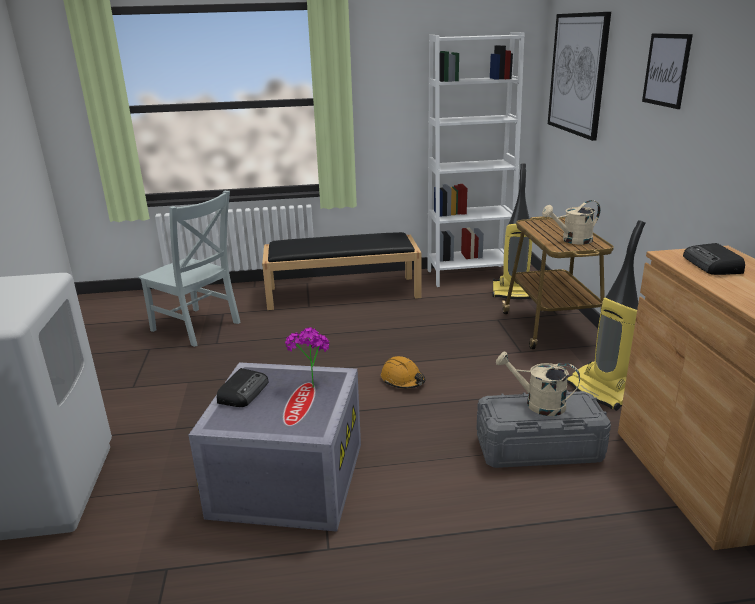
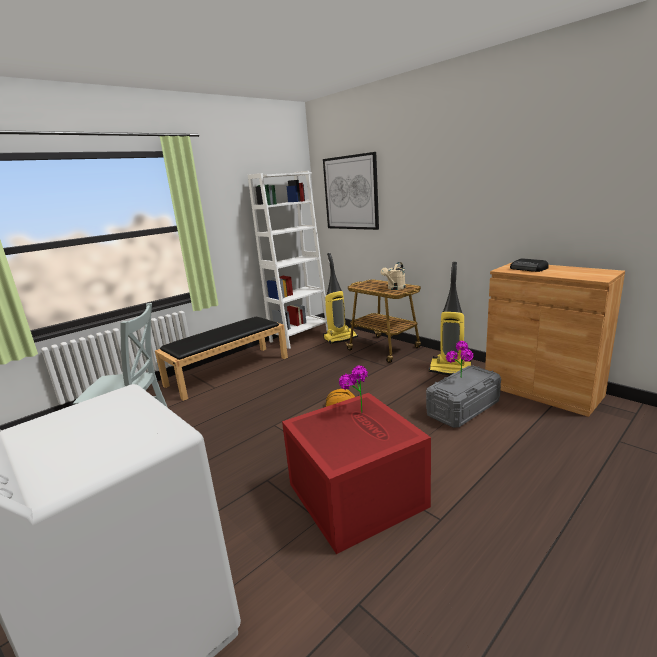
camera: 35 degrees left, 5 degrees down
grey storage box [189,362,361,532] -> red storage box [282,393,431,554]
radio [217,368,269,407] -> none
beige watering can [496,351,580,416] -> potted plant [446,341,474,375]
picture [642,33,693,109] -> none

